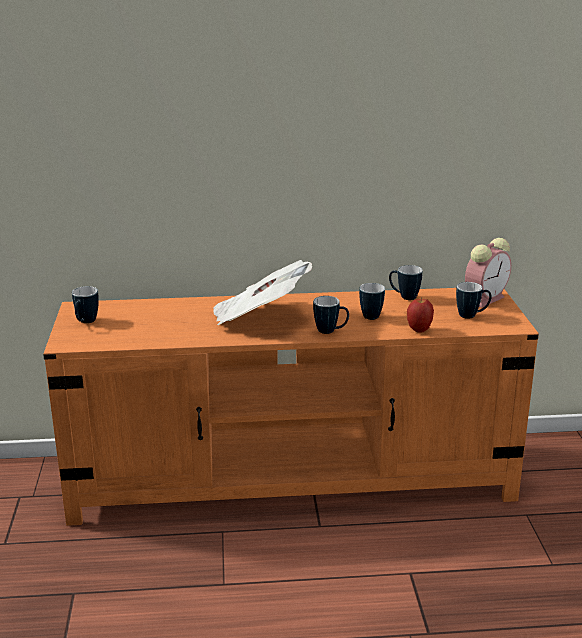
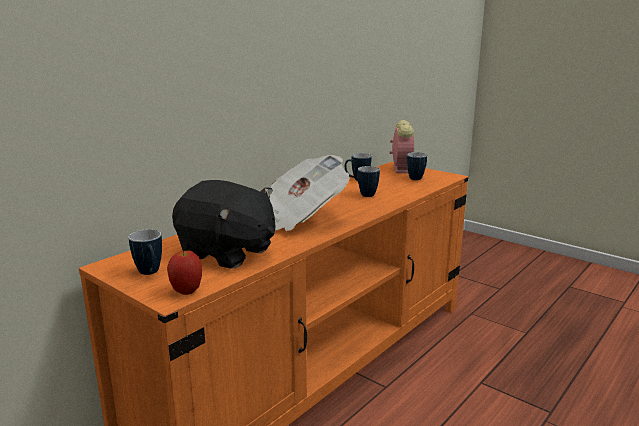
camera: 45 degrees left, 5 degrees down
mug [313,296,349,334] -> none
apple [407,298,434,333] -> apple moved to [167,249,202,295]
none -> black plush toy [172,180,275,268]

